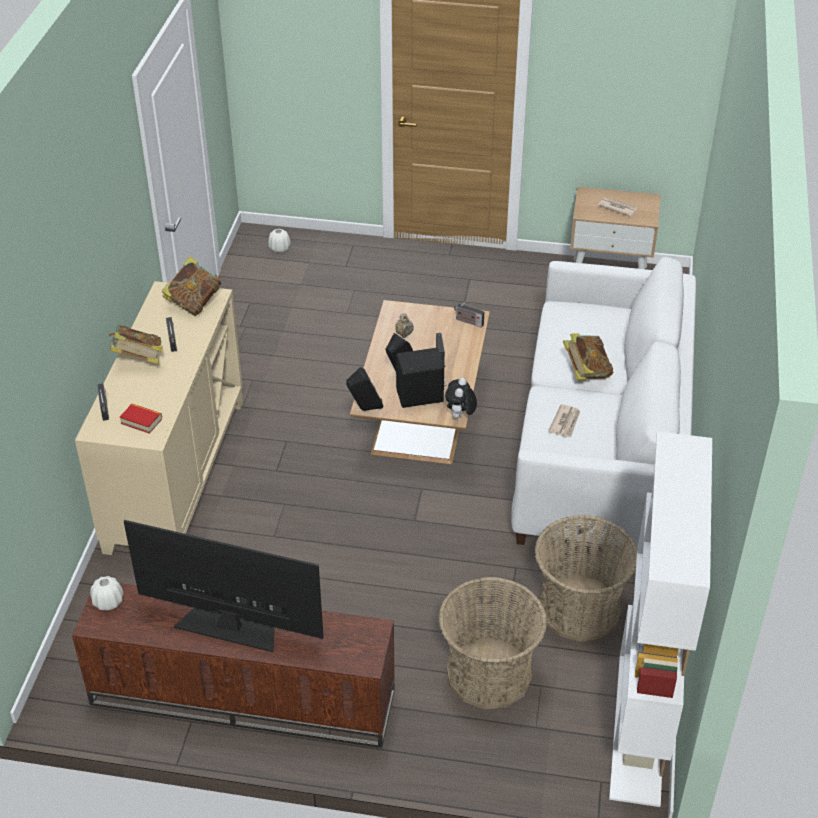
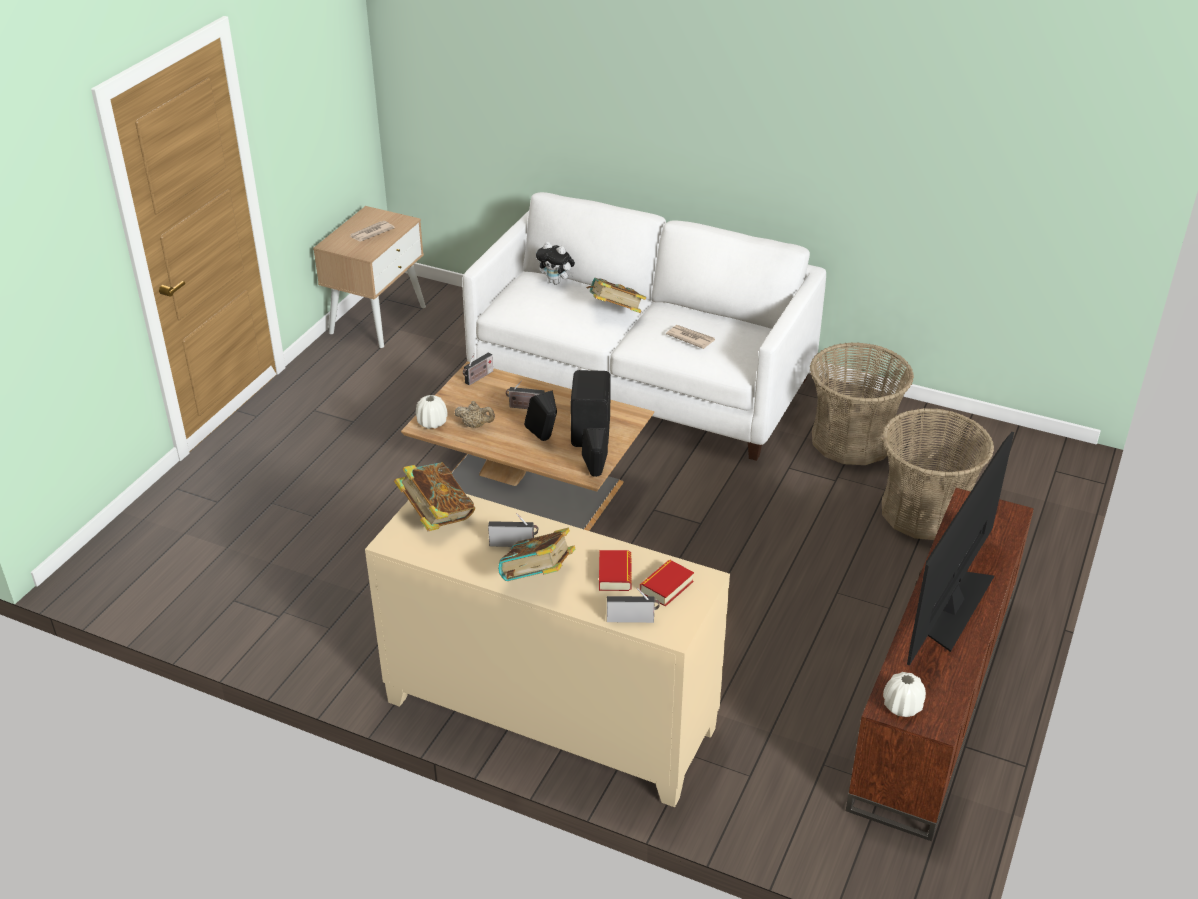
camera: 75 degrees left, 5 degrees down
white vase [268,229,290,253] -> white vase moved to [416,395,448,429]
plush toy [445,378,477,418] -> plush toy moved to [536,242,575,285]
white bookcase [609,432,712,807] -> none
none -> book [599,550,632,591]

